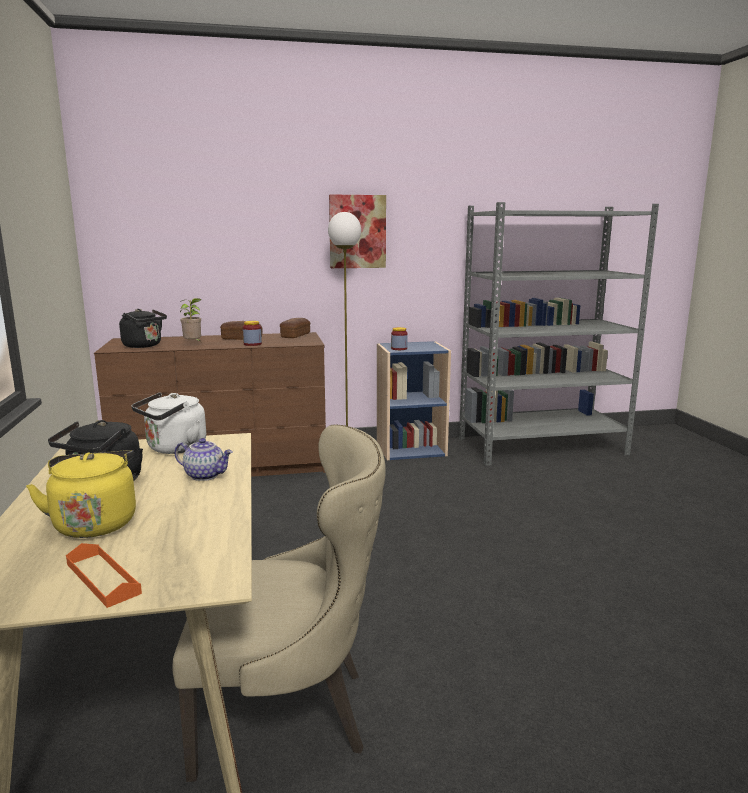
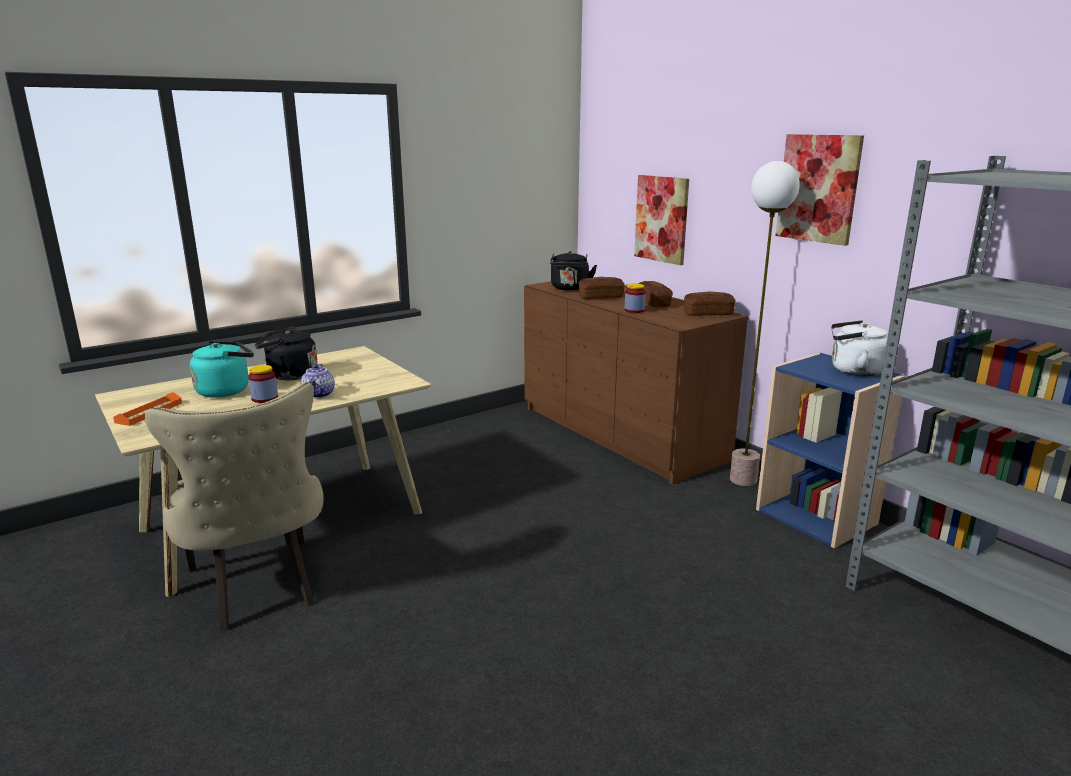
camera: 65 degrees right, 5 degrees up
yellow kettle [26,450,136,538] -> turquoise kettle [190,341,254,398]
white kettle [131,392,206,454] -> white kettle moved to [831,320,888,377]
potted plant [180,298,201,342] -> bread [579,277,625,299]
jar [391,327,408,350] -> jar moved to [248,365,278,403]
none -> picture [634,175,689,265]

